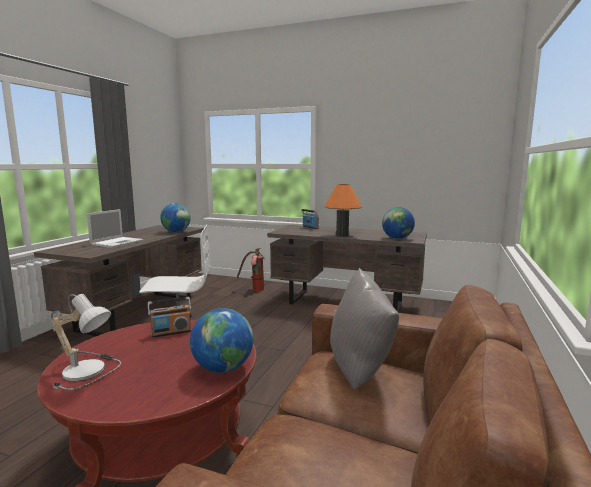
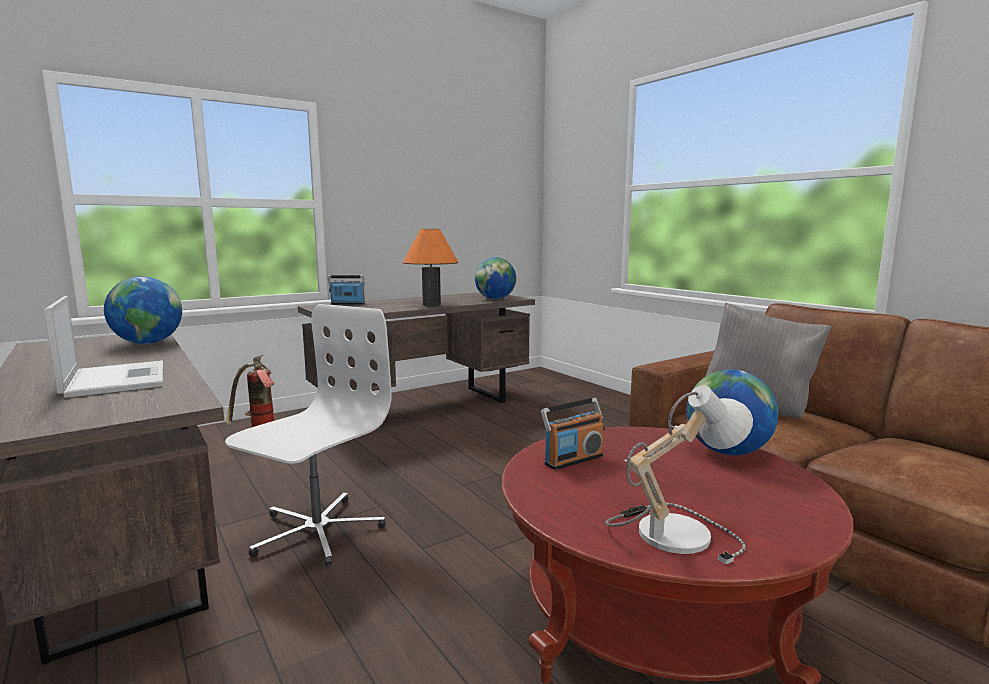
camera: 55 degrees left, 0 degrees up
radio [148,297,192,338] -> radio turned 45 degrees clockwise [541,398,604,470]

